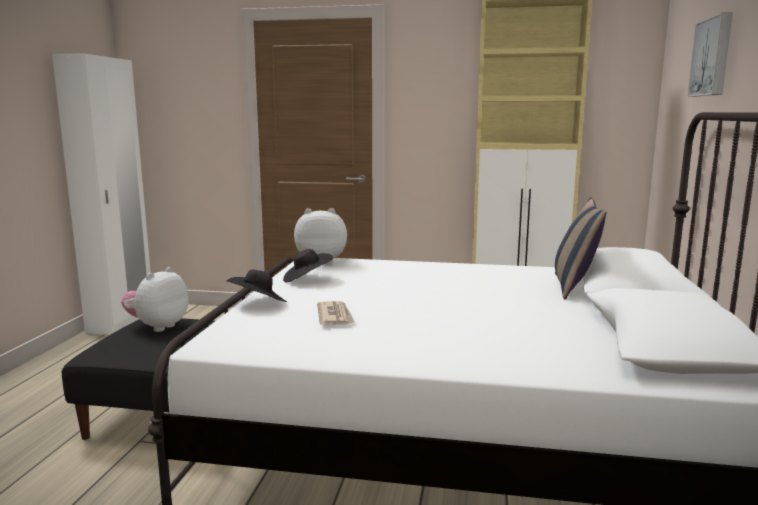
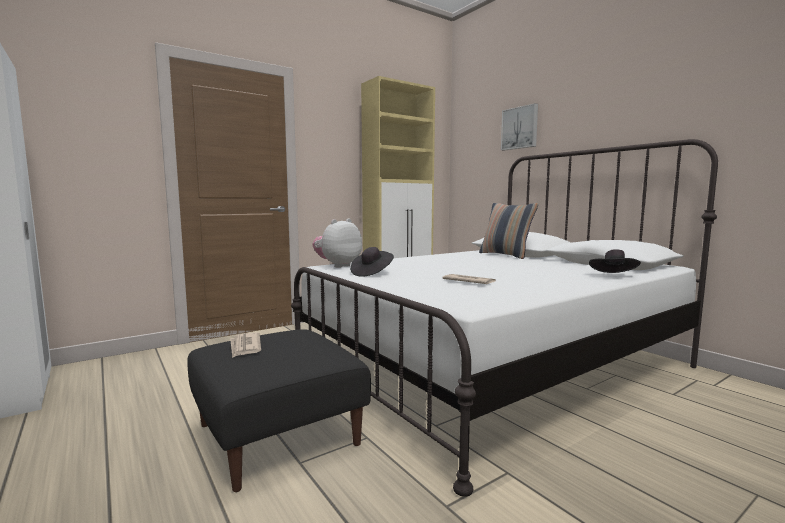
camera: 45 degrees left, 5 degrees down
plush toy [121,267,189,332] -> newspaper [230,332,261,358]
black hat [227,270,287,302] -> black hat moved to [589,249,641,273]

